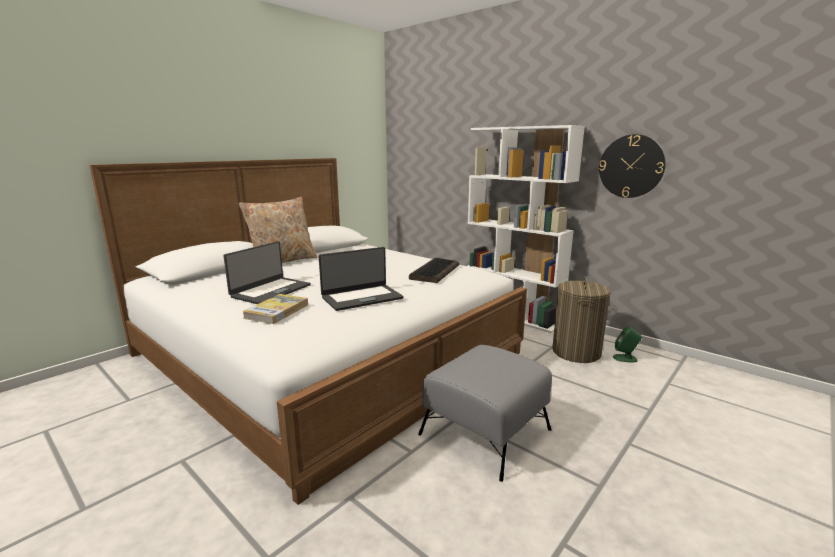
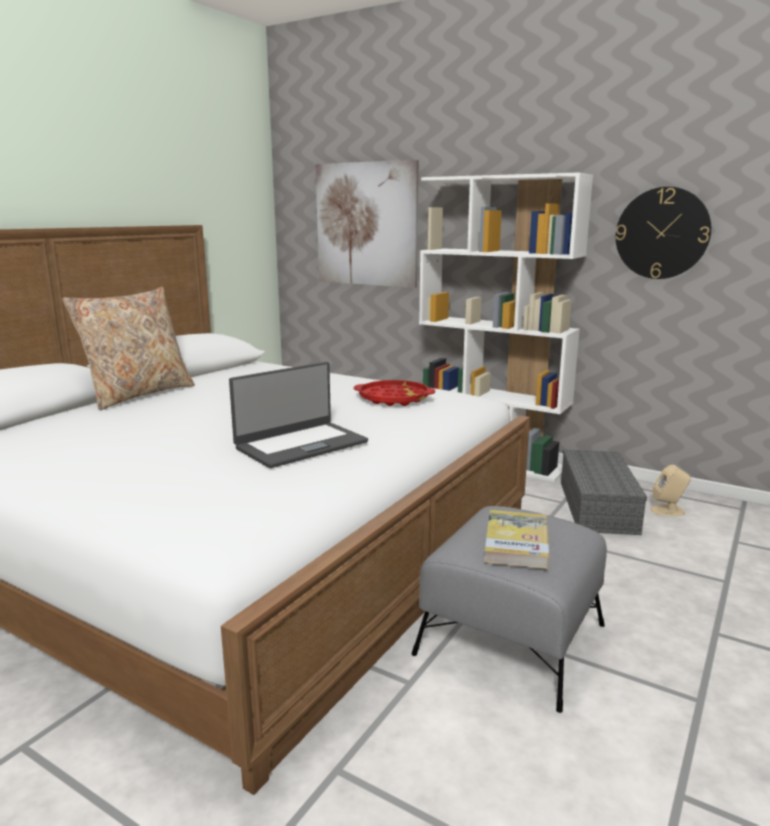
camera: 10 degrees left, 0 degrees up
laptop [223,241,311,304] -> none
book [242,294,308,324] -> book moved to [484,510,549,569]
keyboard [409,258,459,283] -> red tray [354,380,435,406]
laundry basket [552,276,611,363] -> grey storage box [561,450,647,535]
green speaker [613,327,642,362] -> beige speaker [651,465,691,516]
none -> picture [316,160,419,288]

